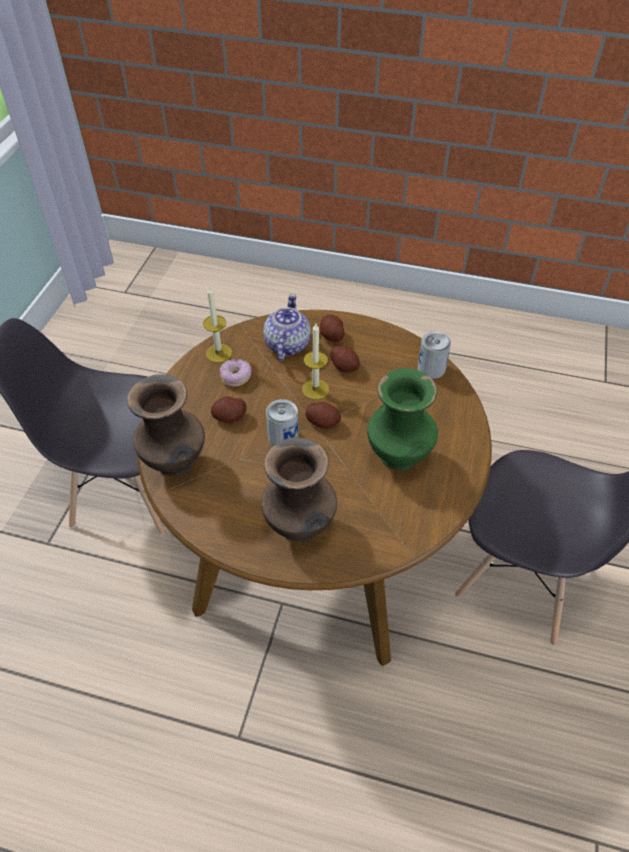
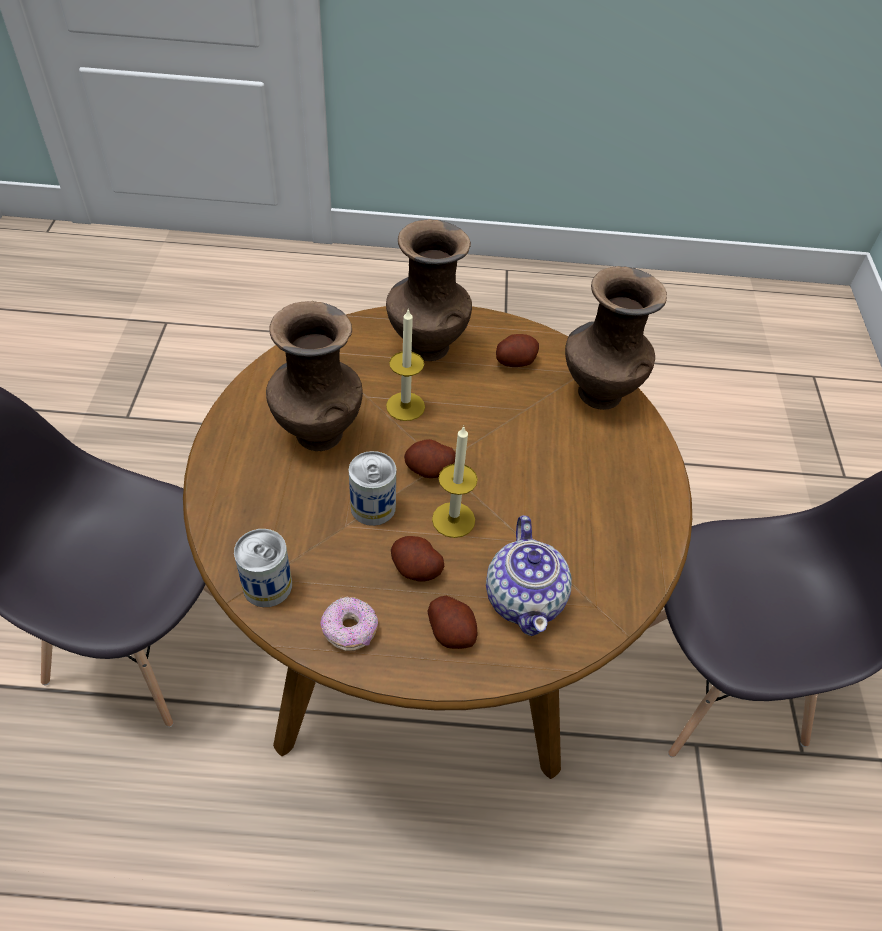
camera: 165 degrees right, 0 degrees up
candle [203,286,232,363] -> candle moved to [386,309,425,421]
potato [211,397,247,423] -> potato moved to [496,334,539,367]
donut [220,359,252,387] -> donut moved to [320,597,378,651]
can [266,399,298,446] -> can moved to [349,451,396,526]
green vase [367,368,438,471] -> brown vase [266,301,363,451]

